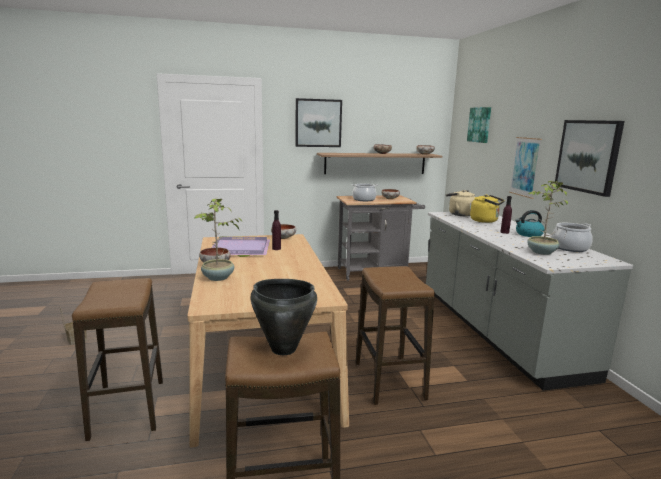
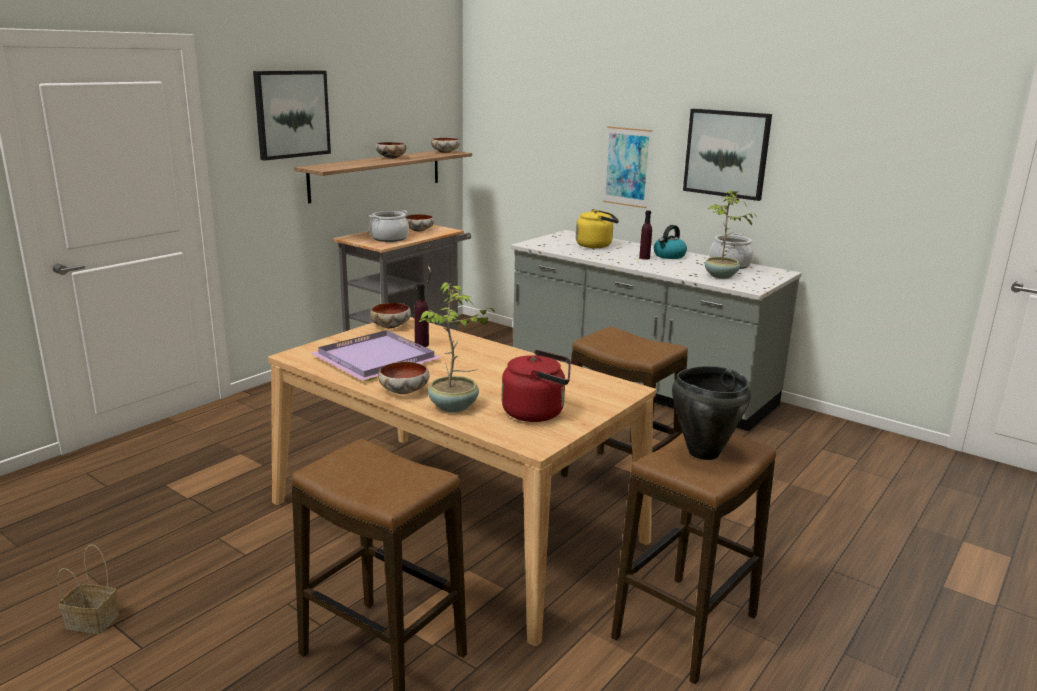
camera: 40 degrees left, 5 degrees up
beige kettle [446,190,475,216] -> none
picture [467,107,491,143] -> none
none -> red kettle [502,350,571,422]

